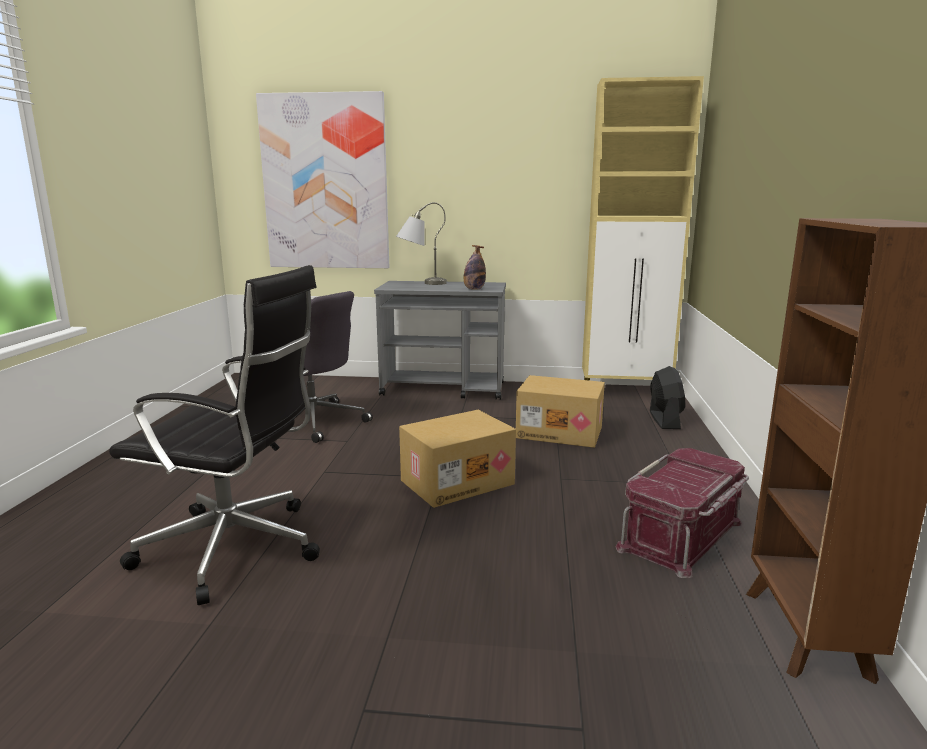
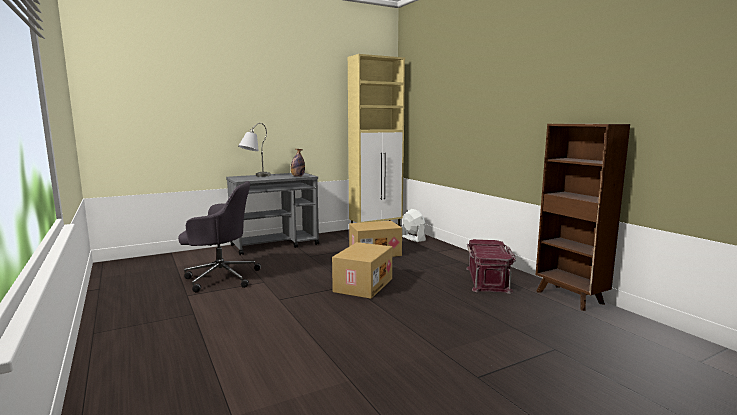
camera: 35 degrees left, 5 degrees down
black office chair [109,265,320,605] -> none
picture [256,91,389,268] -> none
black fan [650,366,685,429] -> white fan [402,209,426,242]

